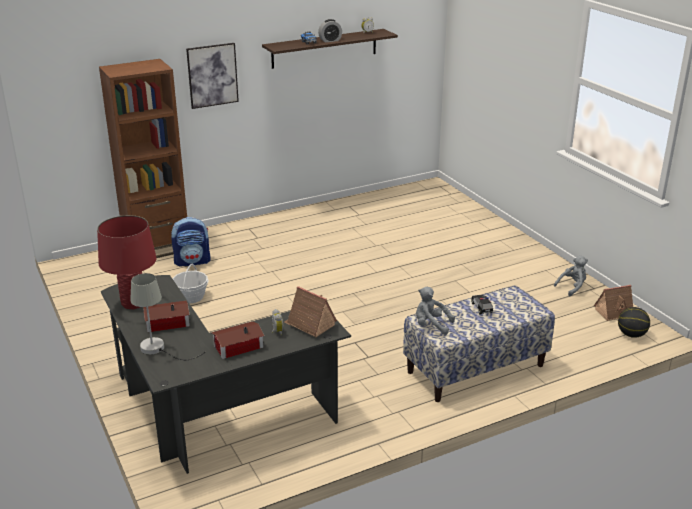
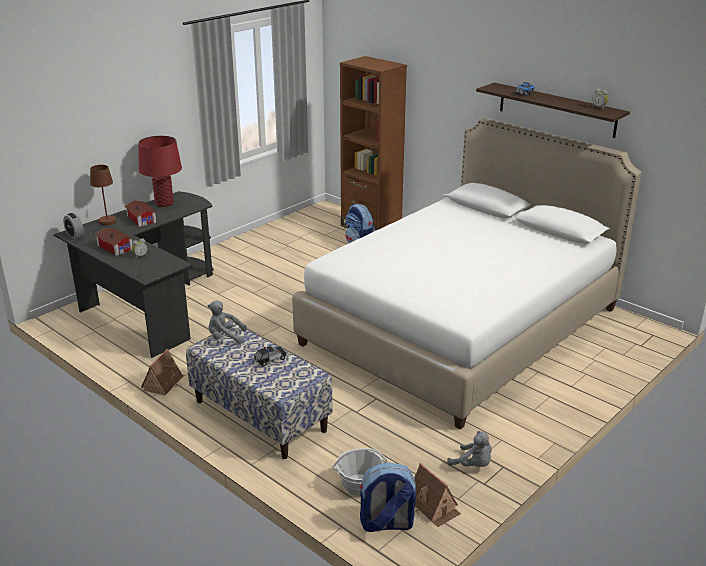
camera: 70 degrees right, 0 degrees up
grey table lamp [130,273,205,360] -> brown table lamp [90,165,116,235]
basket [172,264,209,303] -> basket moved to [332,448,387,496]
picture [186,43,239,109] -> none
toy house [284,286,337,338] -> toy house moved to [141,349,184,396]
alarm clock [318,19,342,43] -> alarm clock moved to [63,213,84,239]
grey plush toy [416,287,455,335] -> grey plush toy turned 90 degrees counterclockwise [207,301,247,344]
basketball [618,307,650,338] -> backpack [359,463,416,532]
none -> white bed [292,118,642,430]

